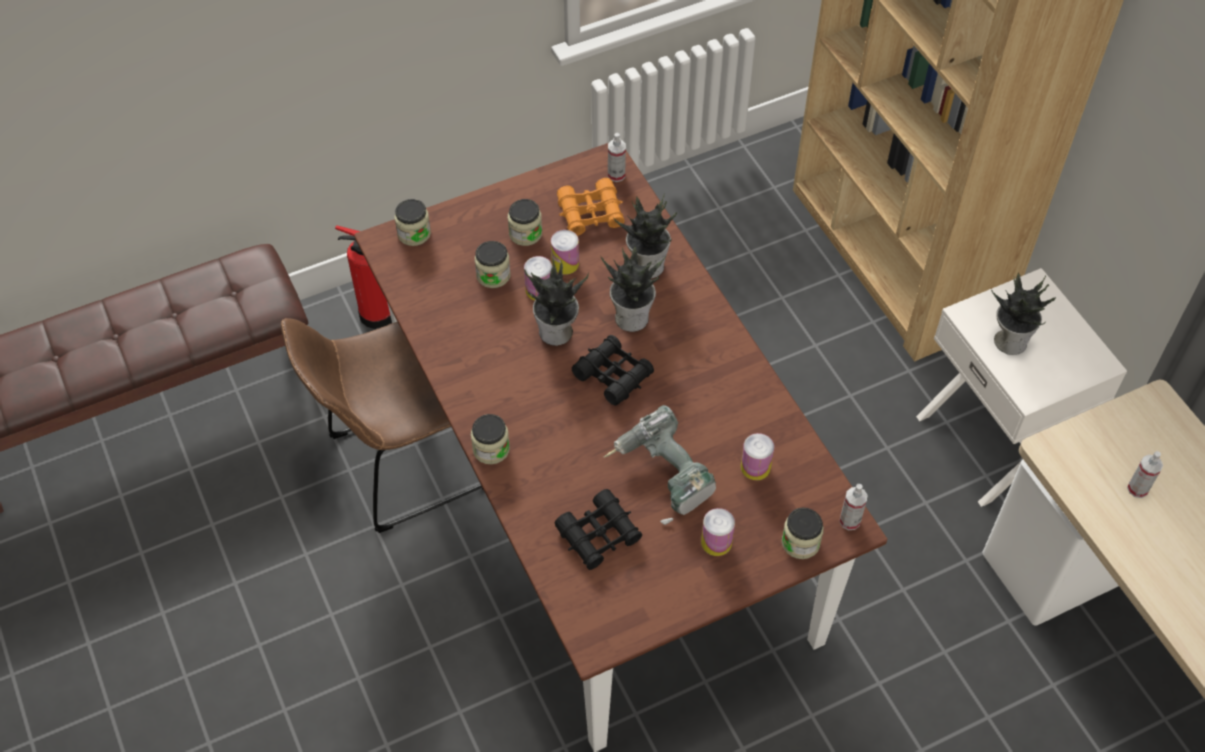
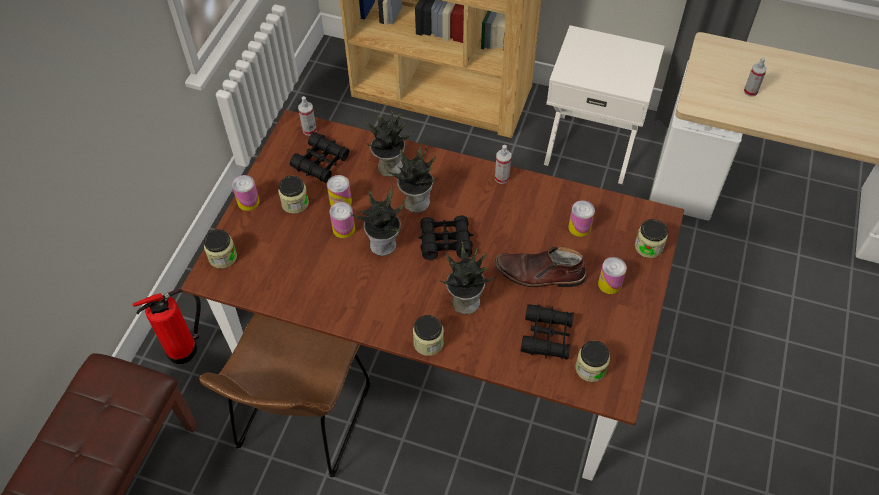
camera: 45 degrees left, 0 degrees up
jar [475,241,510,288] -> jar moved to [575,341,610,382]
orange binoculars [557,178,625,236] -> black binoculars [290,132,349,183]
power drill [604,405,716,525] -> brown boot [494,246,586,287]
spray bottle [839,484,868,530] -> spray bottle moved to [495,145,511,184]
potted plant [991,273,1056,355] -> potted plant moved to [440,241,496,314]
none -> can [232,175,260,211]

